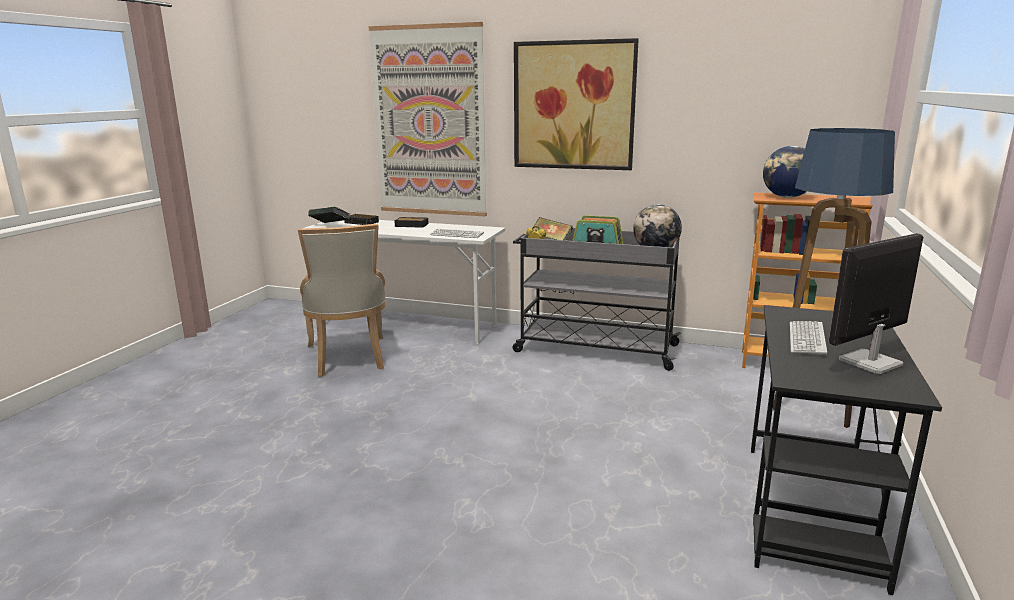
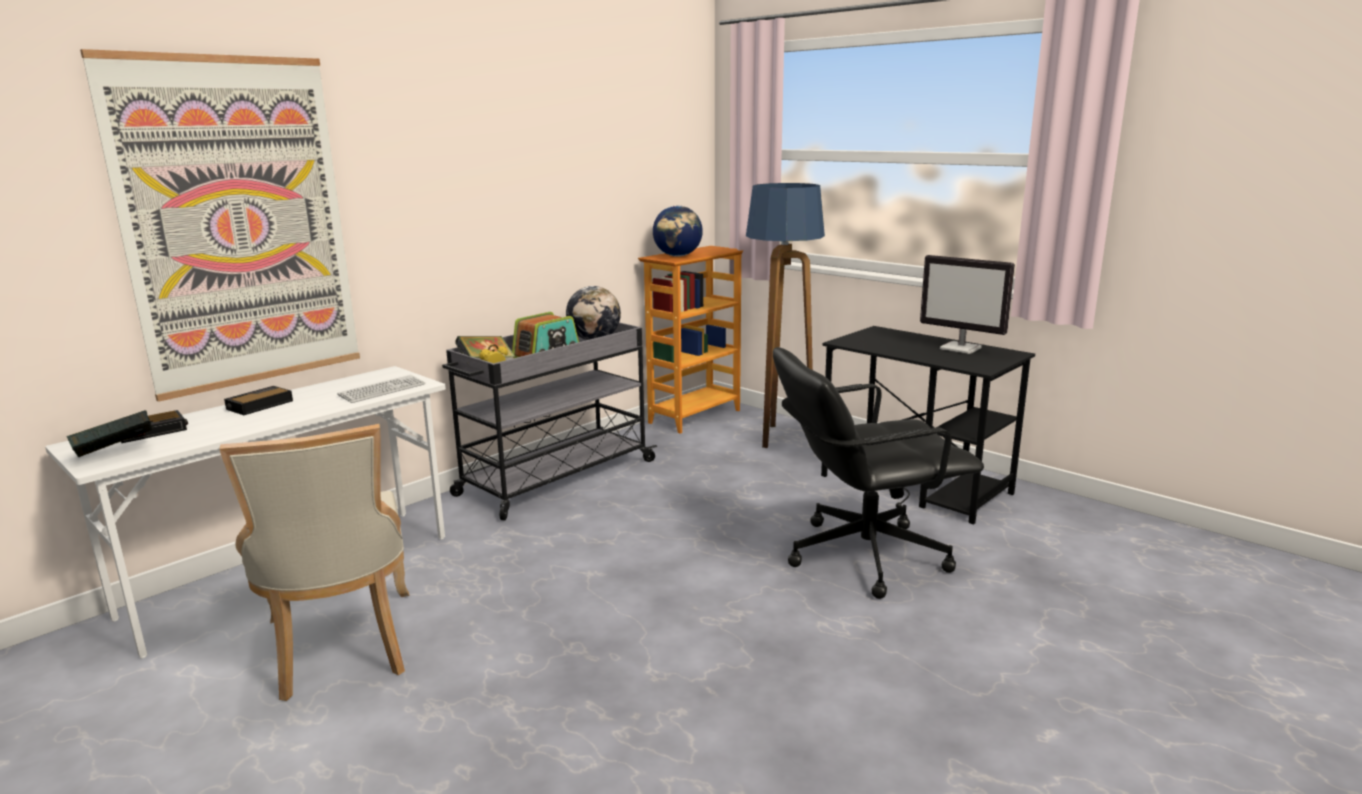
camera: 65 degrees left, 0 degrees up
beige chair [298,224,385,377] -> beige chair turned 60 degrees clockwise [220,424,409,701]
picture [514,38,639,170] -> none
keyboard [790,321,827,355] -> none
monitor [829,233,923,374] -> monitor turned 45 degrees counterclockwise [920,255,1015,354]
none -> black office chair [773,347,984,599]

